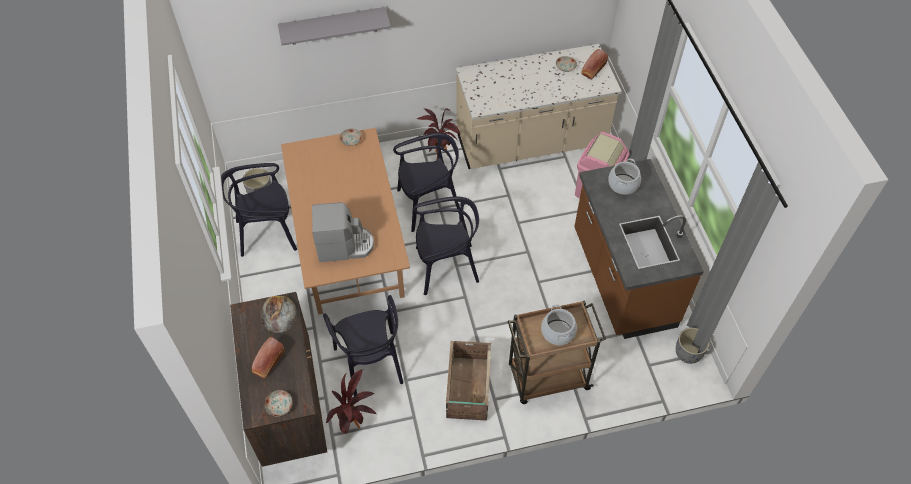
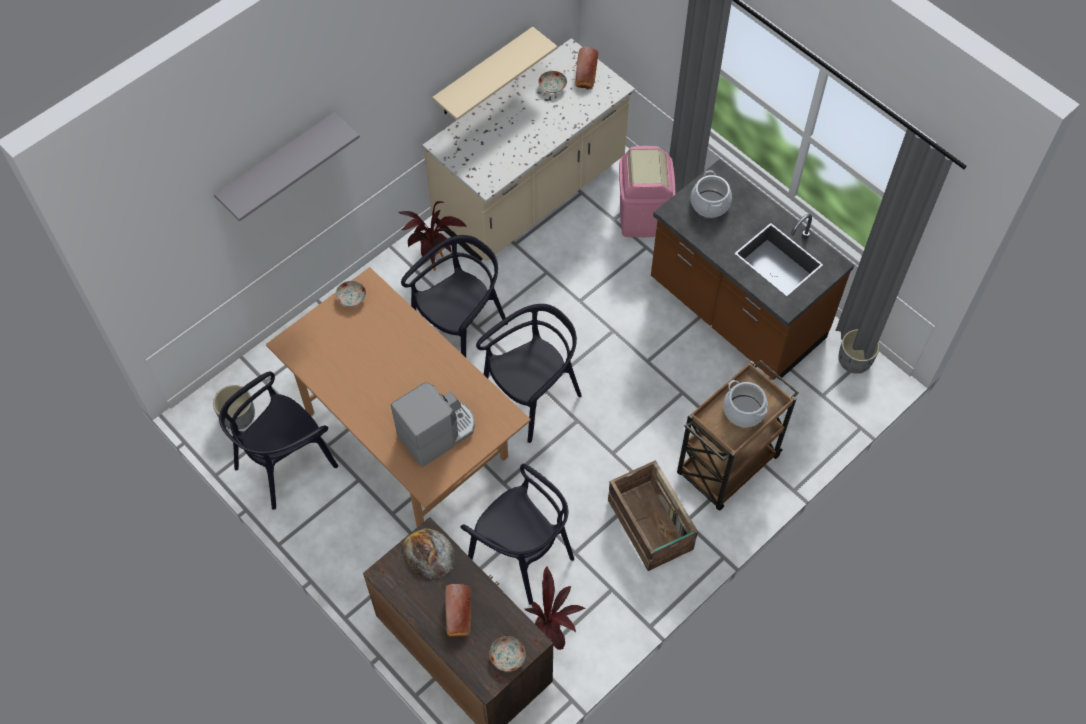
camera: 30 degrees left, 5 degrees up
none -> beige shelf [432,27,558,120]

